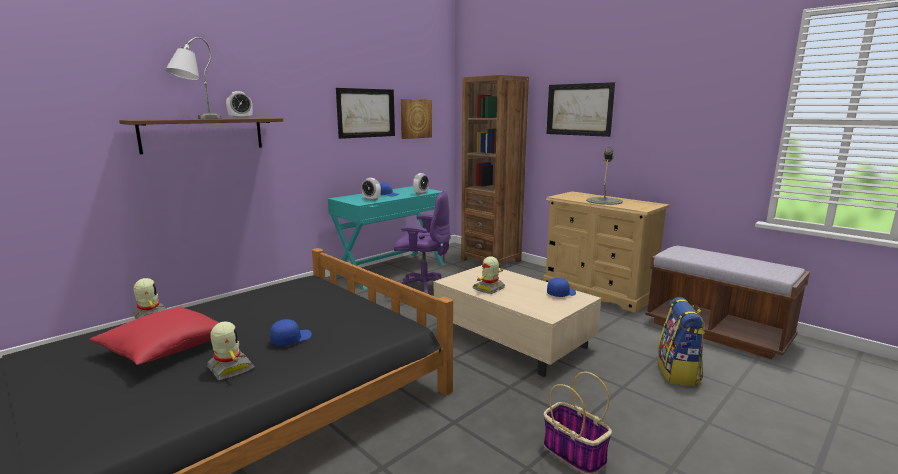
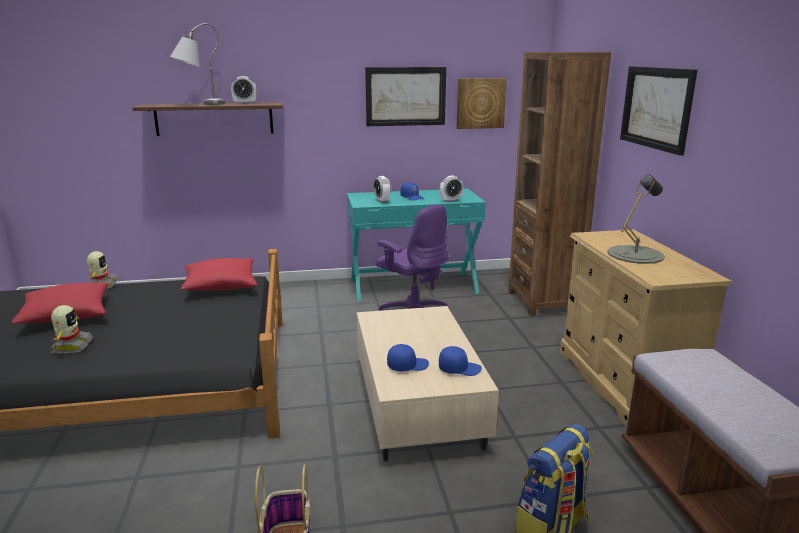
camera: 35 degrees right, 5 degrees up
blue cap [270,319,312,346] -> blue cap moved to [387,344,429,371]
toy robot [472,256,505,294] -> none
none -> red pillow [181,258,257,290]

